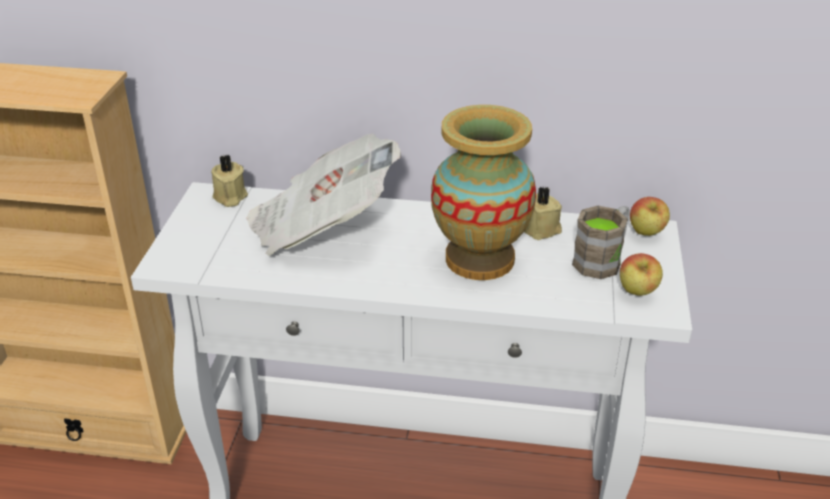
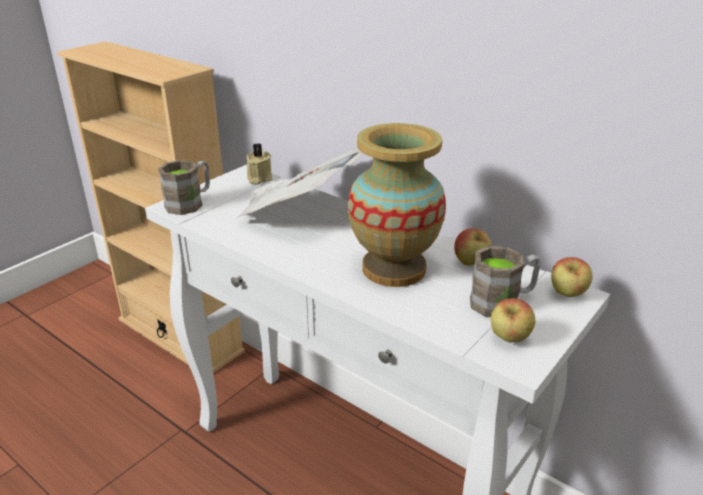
camera: 30 degrees right, 5 degrees down
beige candle [524,187,562,240] -> apple [454,228,491,266]
none -> brown mug [158,160,210,215]

